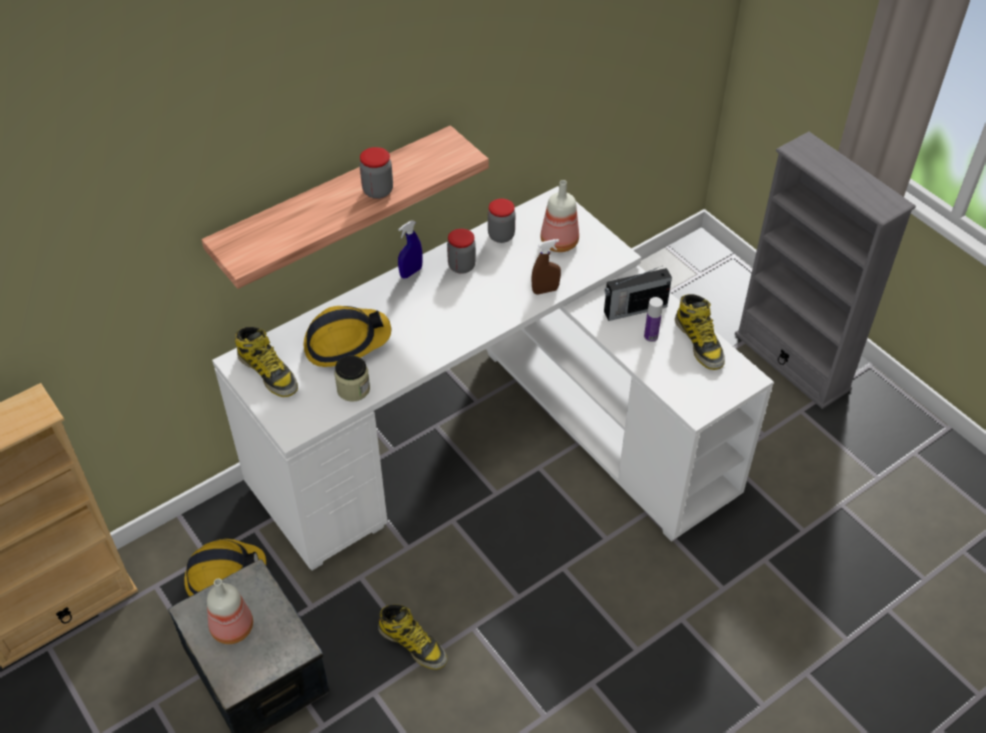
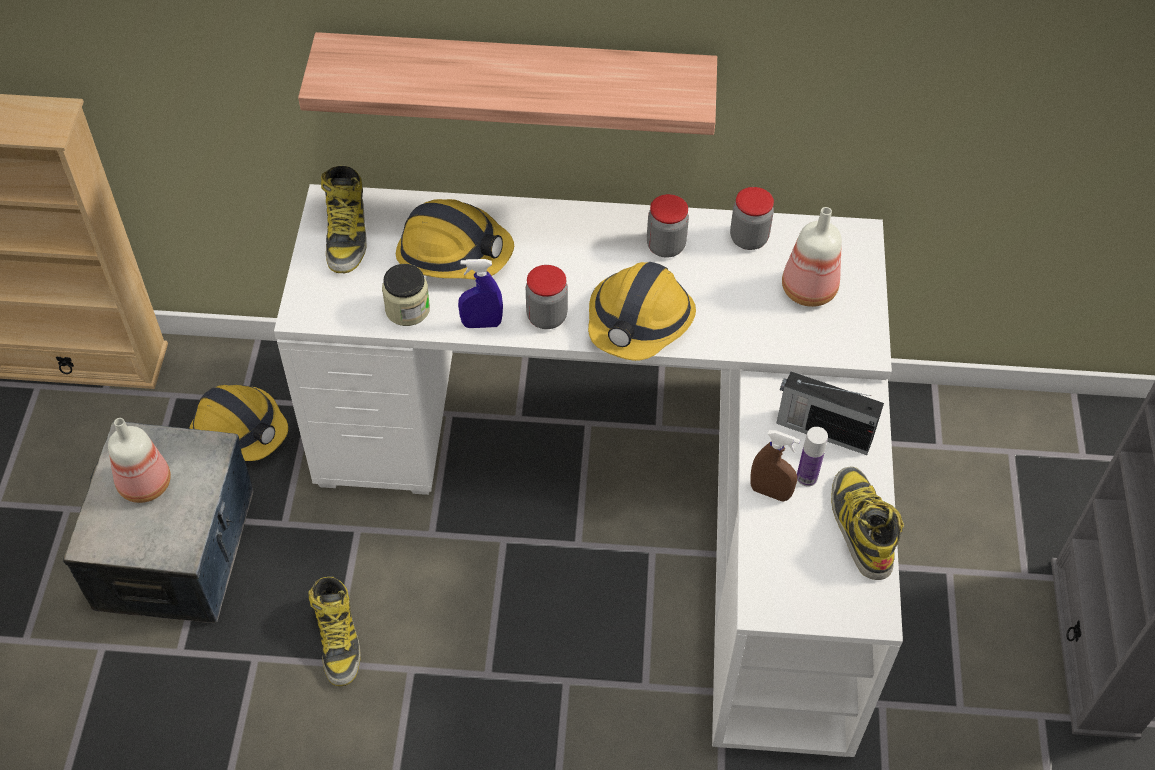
camera: 40 degrees right, 5 degrees up
jar [360,147,393,199] -> jar moved to [526,265,568,329]
blue spray bottle [398,220,422,278] -> blue spray bottle moved to [458,259,503,328]
brown spray bottle [531,239,561,295] -> brown spray bottle moved to [750,430,801,502]
boot [675,294,725,370] -> boot turned 150 degrees clockwise [831,467,904,580]
none -> hard hat [588,262,696,361]

